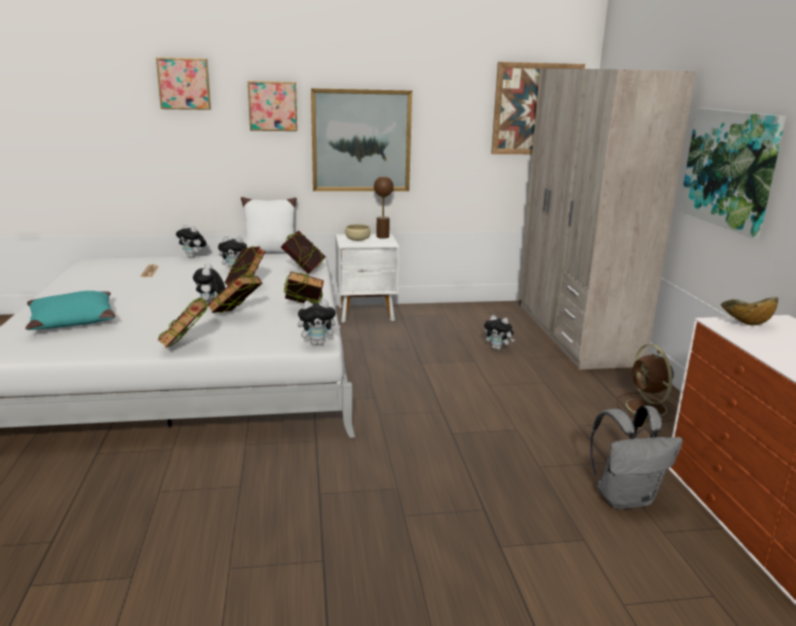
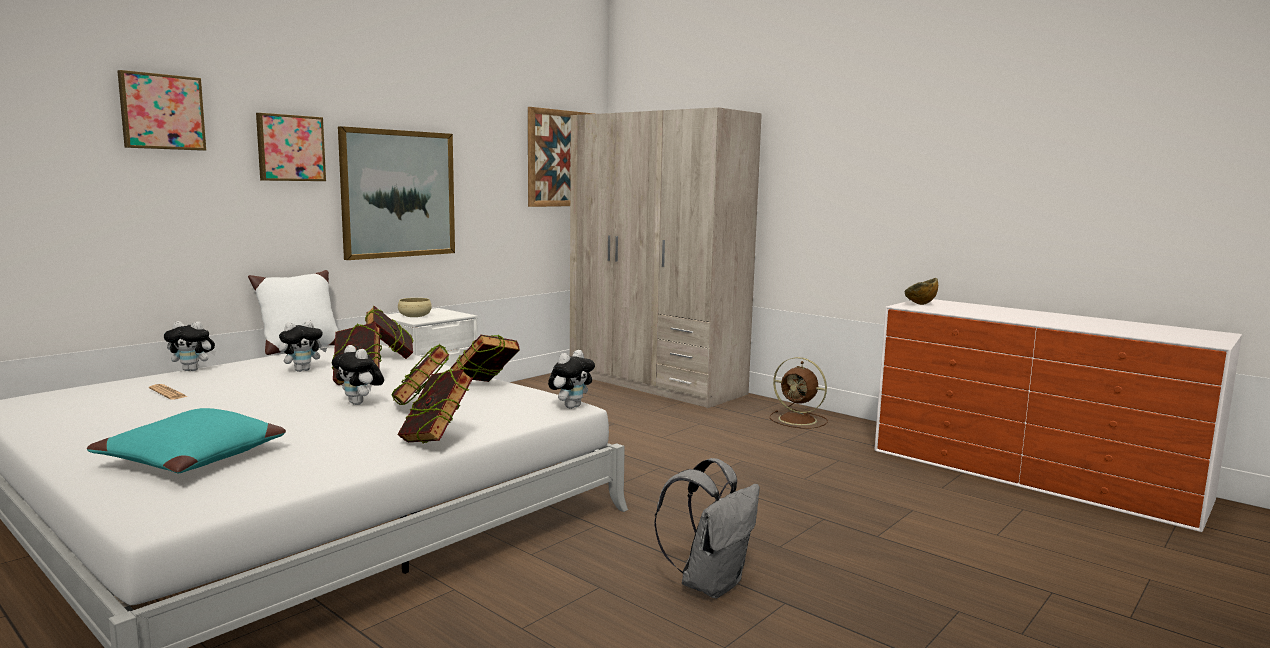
camera: 40 degrees left, 10 degrees down
brown table lamp [374,176,394,238] -> none
plush toy [484,315,515,350] -> none
grey backpack [590,406,683,510] -> grey backpack moved to [654,458,760,598]
picture [679,108,786,239] -> none

